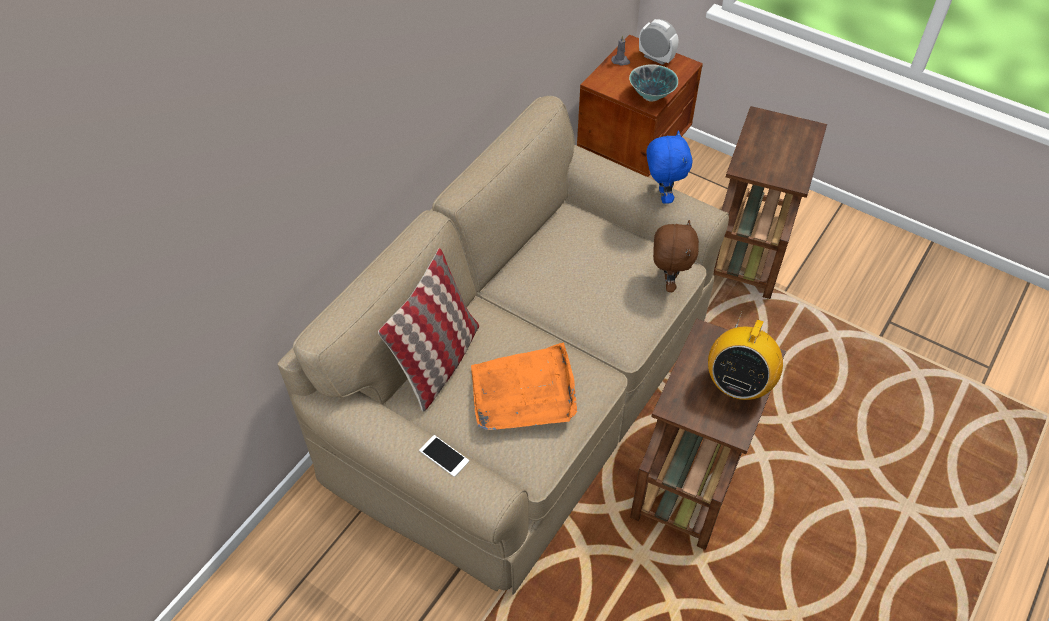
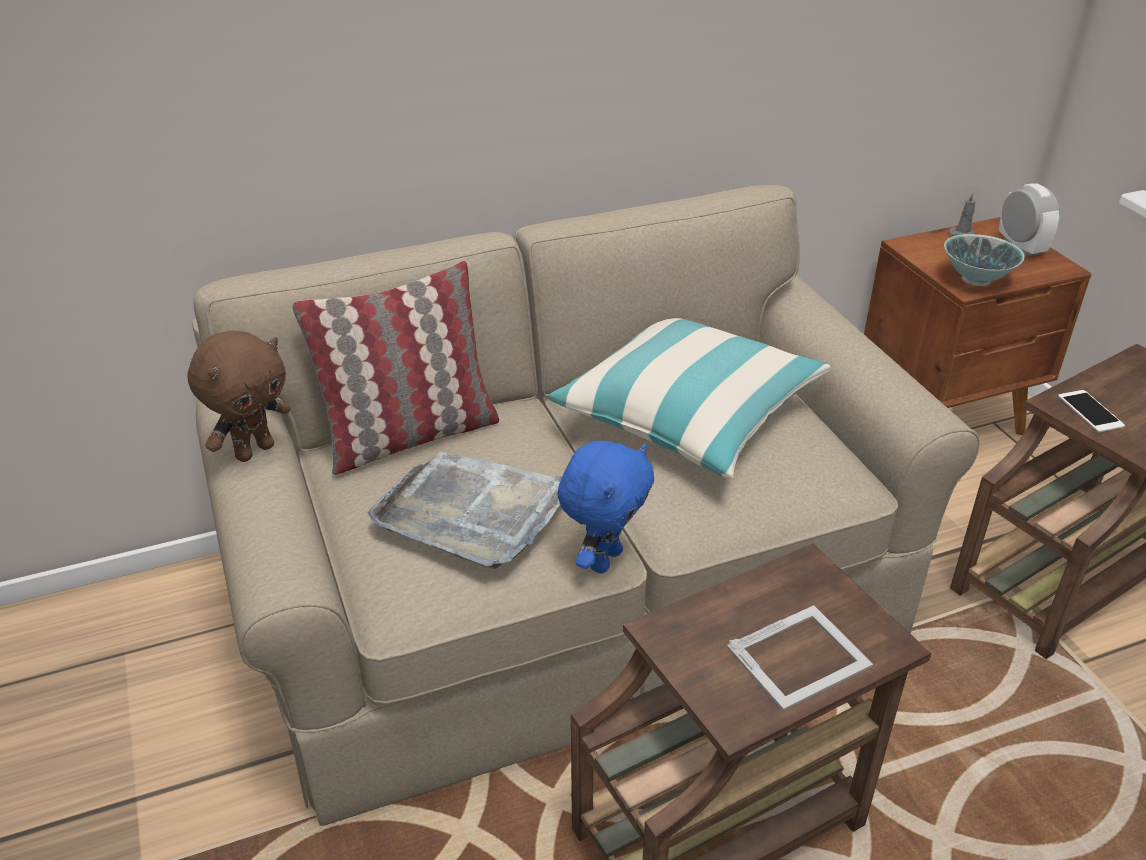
camera: 35 degrees right, 15 degrees down
phone [419,435,469,477] -> phone moved to [1058,390,1125,432]
orange tray [471,343,577,430] -> grey tray [368,452,562,569]
blue plush toy [647,130,693,203] -> blue plush toy moved to [557,441,654,573]
brown plush toy [653,220,699,292] -> brown plush toy moved to [187,330,290,462]
radio [708,311,783,400] -> picture frame [727,605,873,711]
none -> pillow [548,318,831,479]

